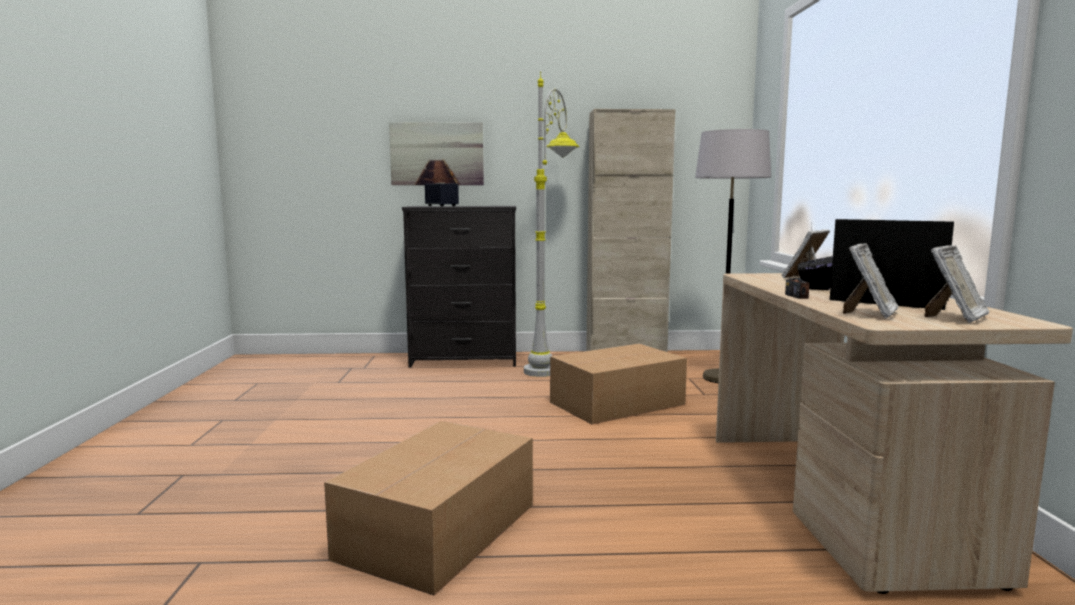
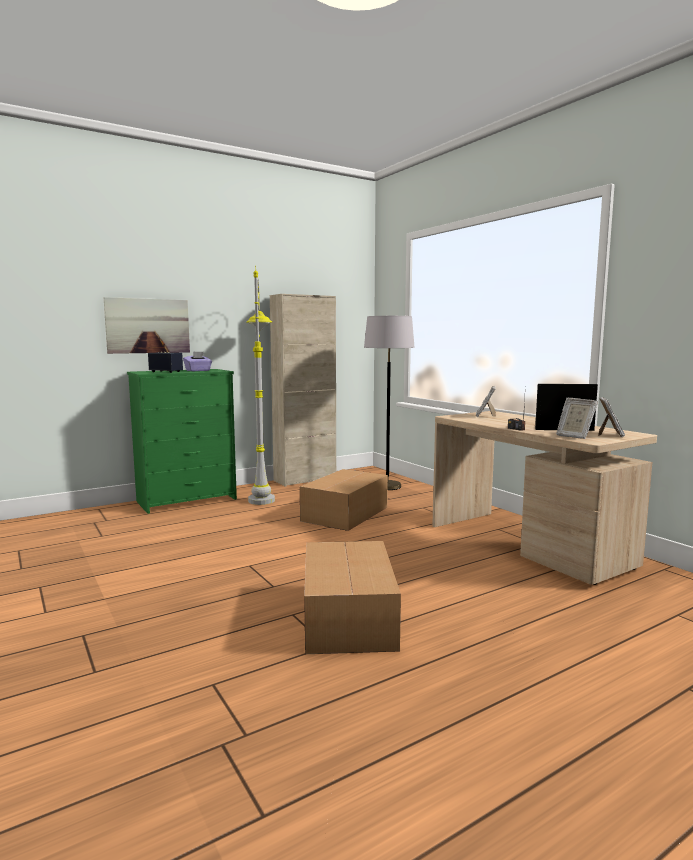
camera: 30 degrees left, 0 degrees up
black dresser [402,206,516,368] -> green dresser [127,369,237,514]
black tissue box [798,246,833,290] -> none
picture frame [843,243,898,319] -> picture frame turned 135 degrees clockwise [556,398,598,439]
none -> purple tissue box [183,351,212,371]

